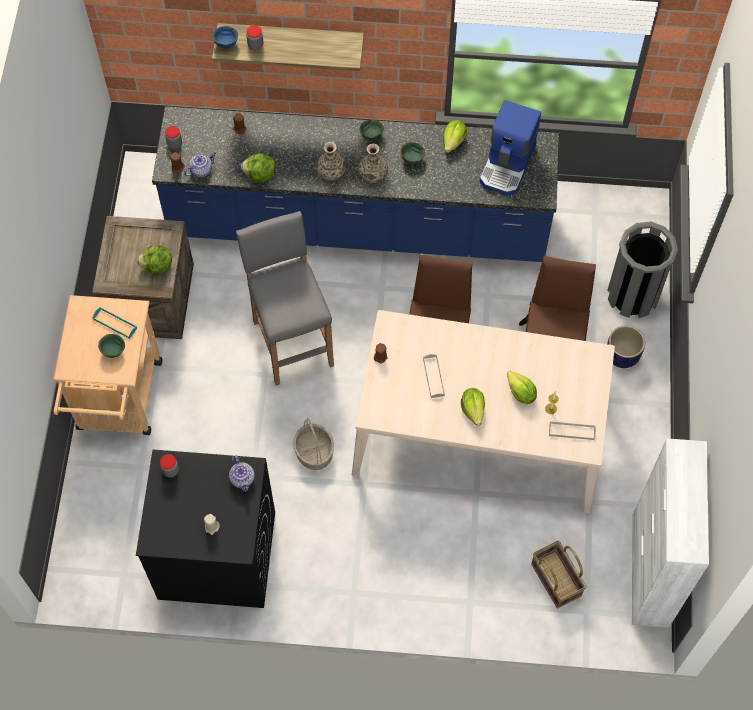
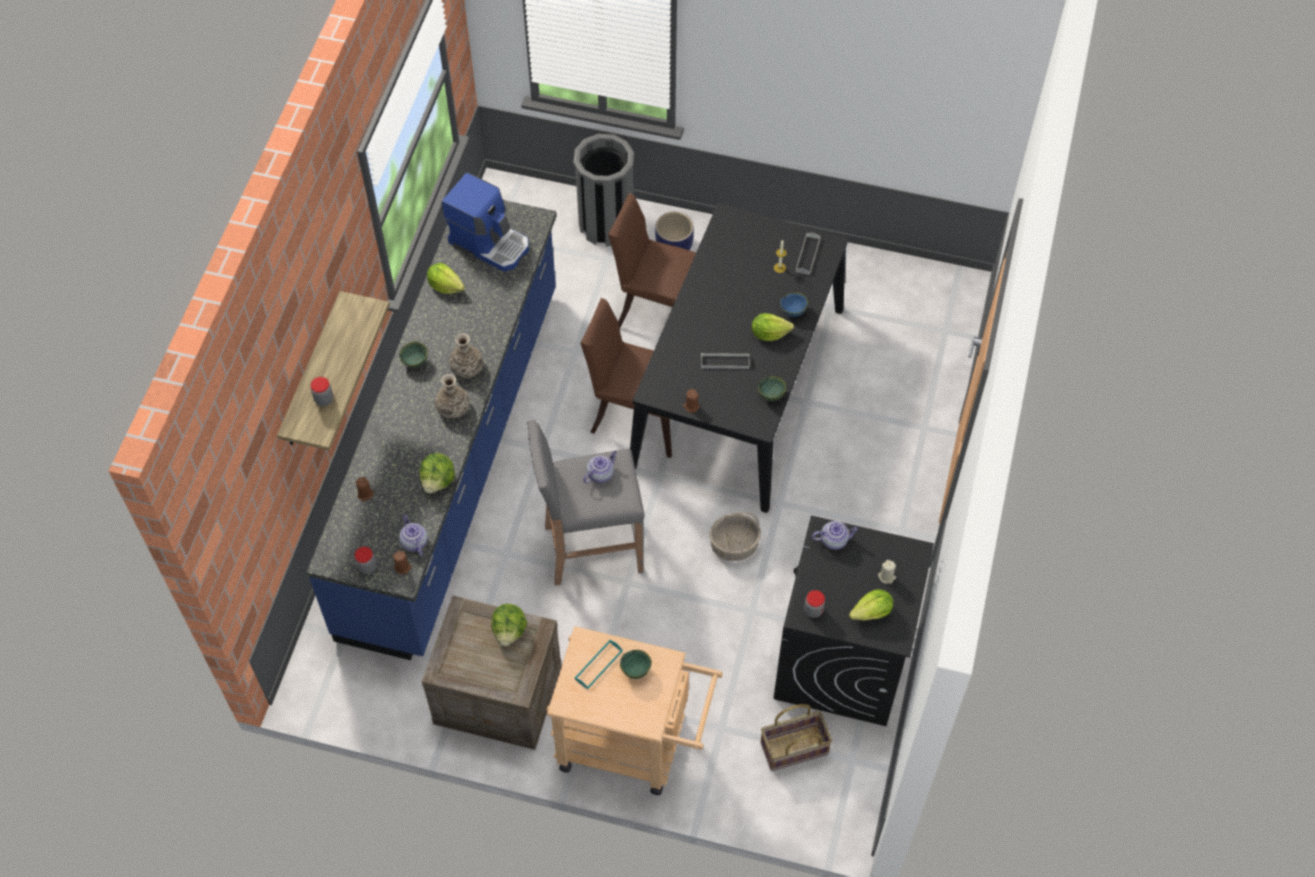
camera: 80 degrees left, 5 degrees down
blue bowl [212,26,238,48] -> blue bowl moved to [780,292,808,317]
beige dining table [352,310,615,513] -> black dining table [630,203,848,513]
green bowl [400,142,425,164] -> green bowl moved to [758,376,786,401]
lettuce [507,371,537,404] -> lettuce moved to [849,589,893,620]
basket [531,541,587,609] -> basket moved to [761,704,832,771]
white cabinet [632,438,709,628] -> none
none -> teapot [583,451,617,483]

